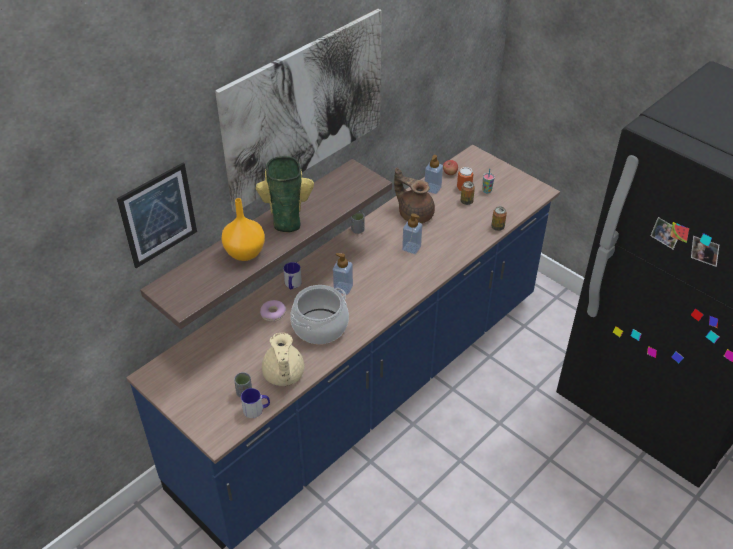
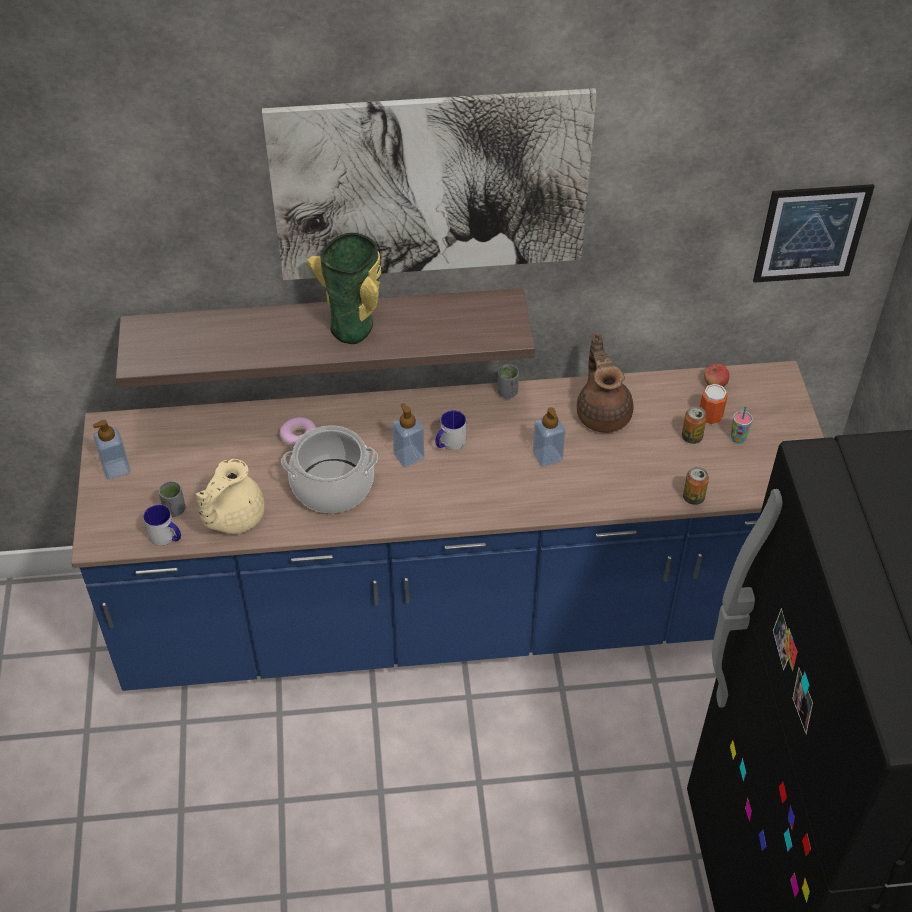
camera: 40 degrees right, 5 degrees up
picture [117,163,197,268] -> picture moved to [753,184,875,283]
orange vase [221,198,265,261] -> none
mug [283,262,302,289] -> mug moved to [435,410,466,450]
soap dispenser [425,155,443,194] -> soap dispenser moved to [93,420,131,480]

